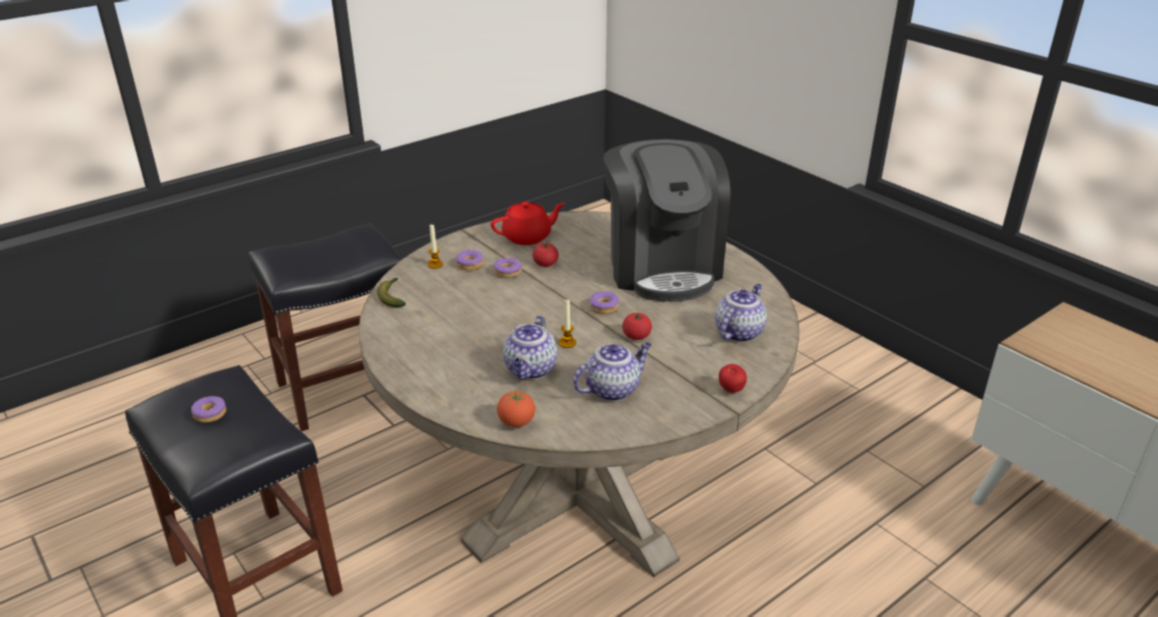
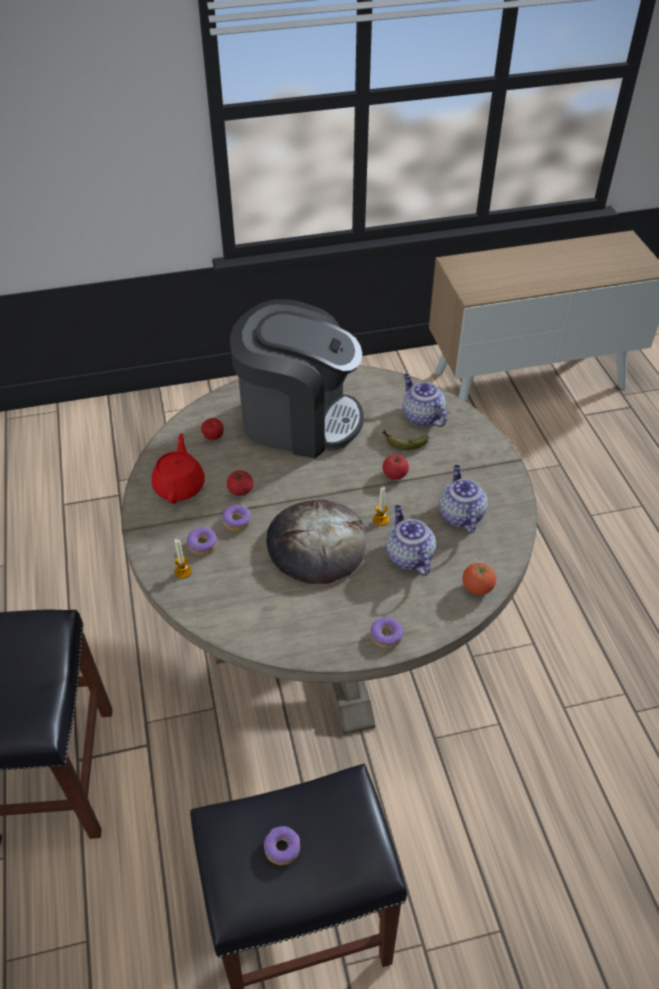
camera: 65 degrees left, 15 degrees up
banana [377,278,406,308] -> banana moved to [382,430,429,450]
teapot [503,315,557,380] -> teapot turned 150 degrees counterclockwise [386,505,436,576]
donut [589,291,619,314] -> donut moved to [371,617,403,649]
apple [719,364,747,393] -> apple moved to [201,418,224,440]
none -> bread [267,500,366,584]

